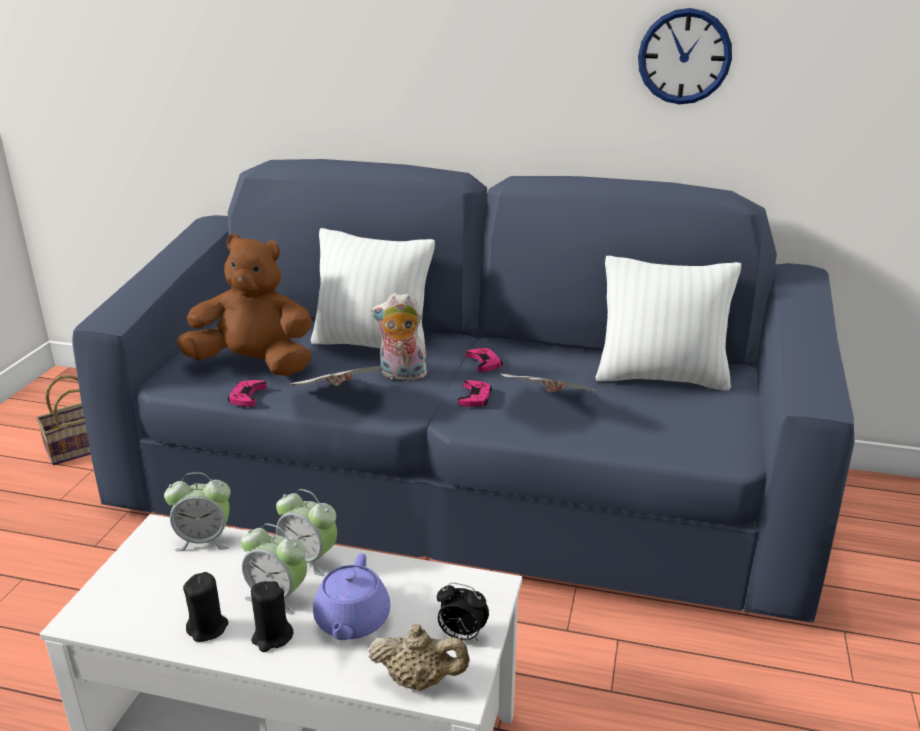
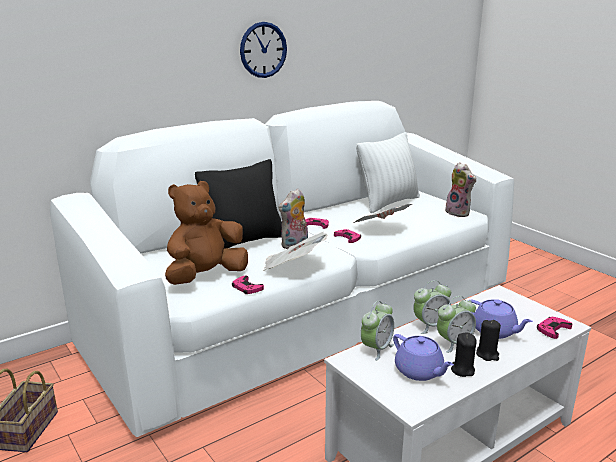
camera: 50 degrees left, 5 degrees down
blue sofa [72,159,854,623] -> white sofa [50,101,514,437]
white pillow [311,228,435,349] -> black pillow [195,159,282,248]
beige teapot [369,624,470,691] -> pink game controller [537,317,572,339]
alarm clock [437,583,489,641] -> none
wall clock [638,8,732,104] -> wall clock moved to [240,22,287,78]
none -> purple teapot [393,334,454,381]
none -> plush toy [444,162,476,217]

